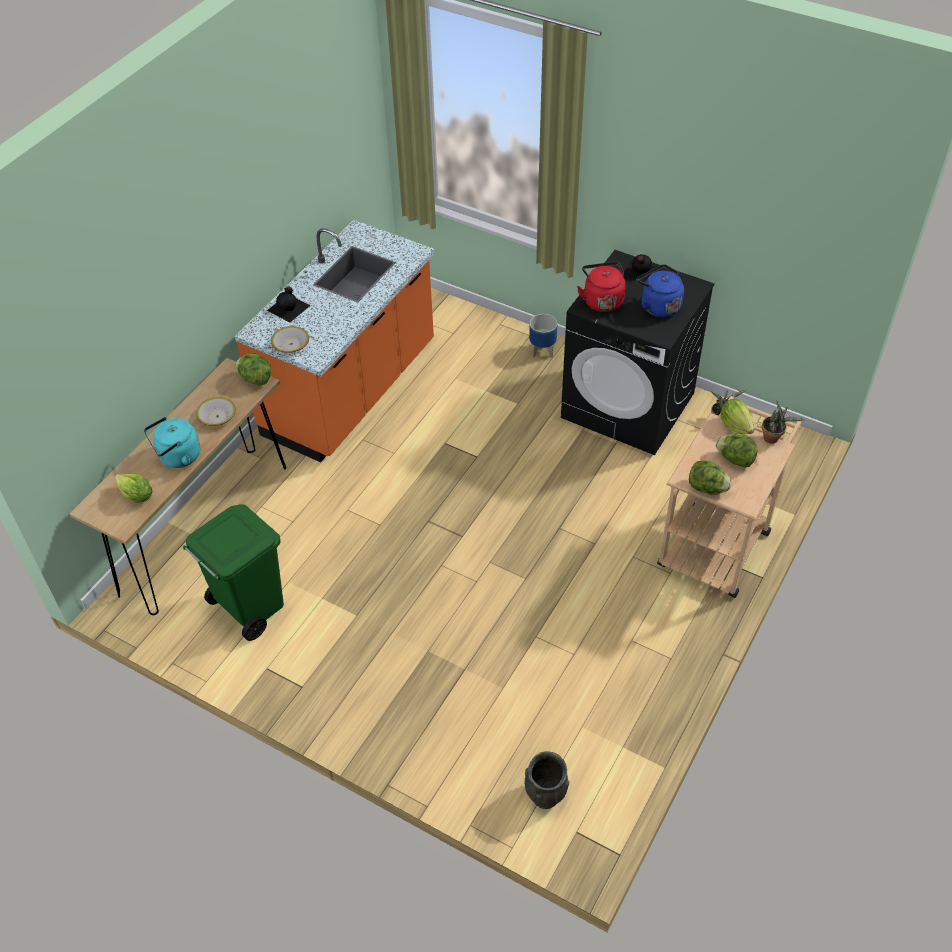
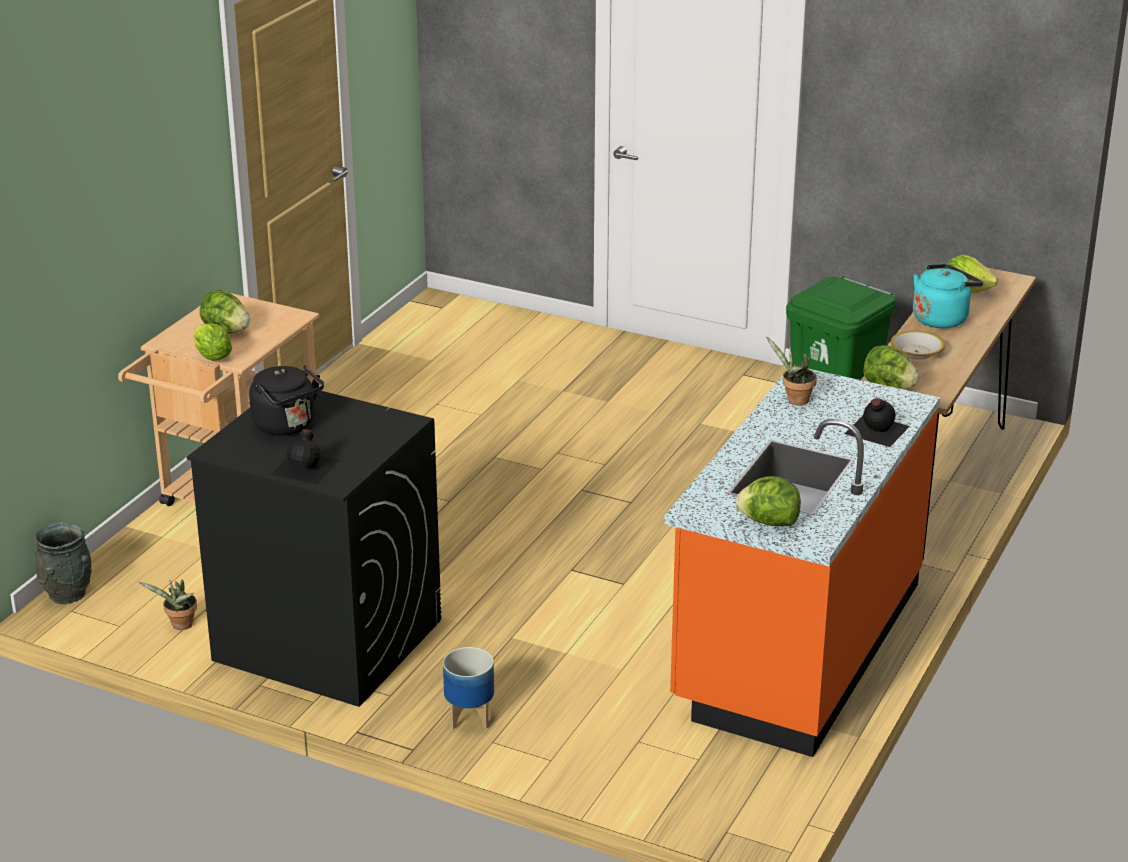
camera: 175 degrees right, 20 degrees down
bowl [271,326,309,353] -> none
grey vase [525,751,569,809] -> grey vase moved to [35,522,92,604]
red kettle [577,262,626,312] -> none
blue kettle [636,264,684,317] -> black kettle [249,365,324,435]
lettuce [689,461,732,495] -> lettuce moved to [736,476,801,526]
potted plant [762,401,805,444] -> potted plant moved to [766,336,817,406]

